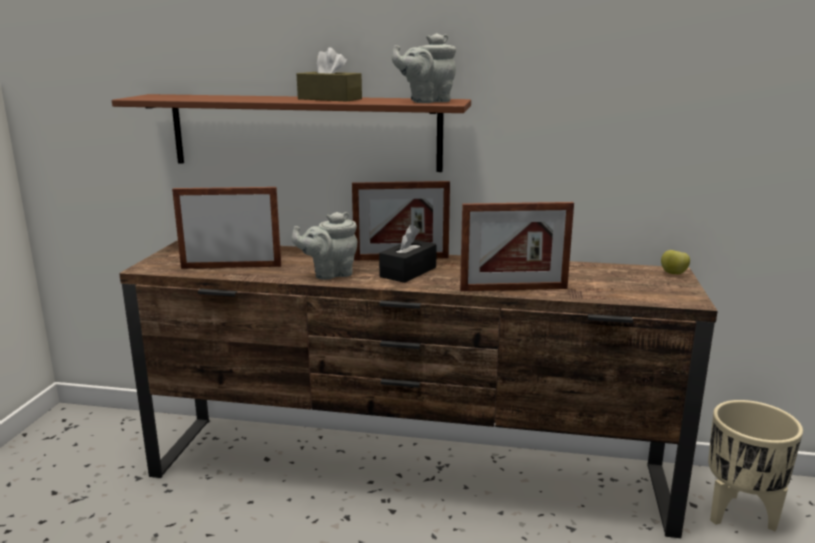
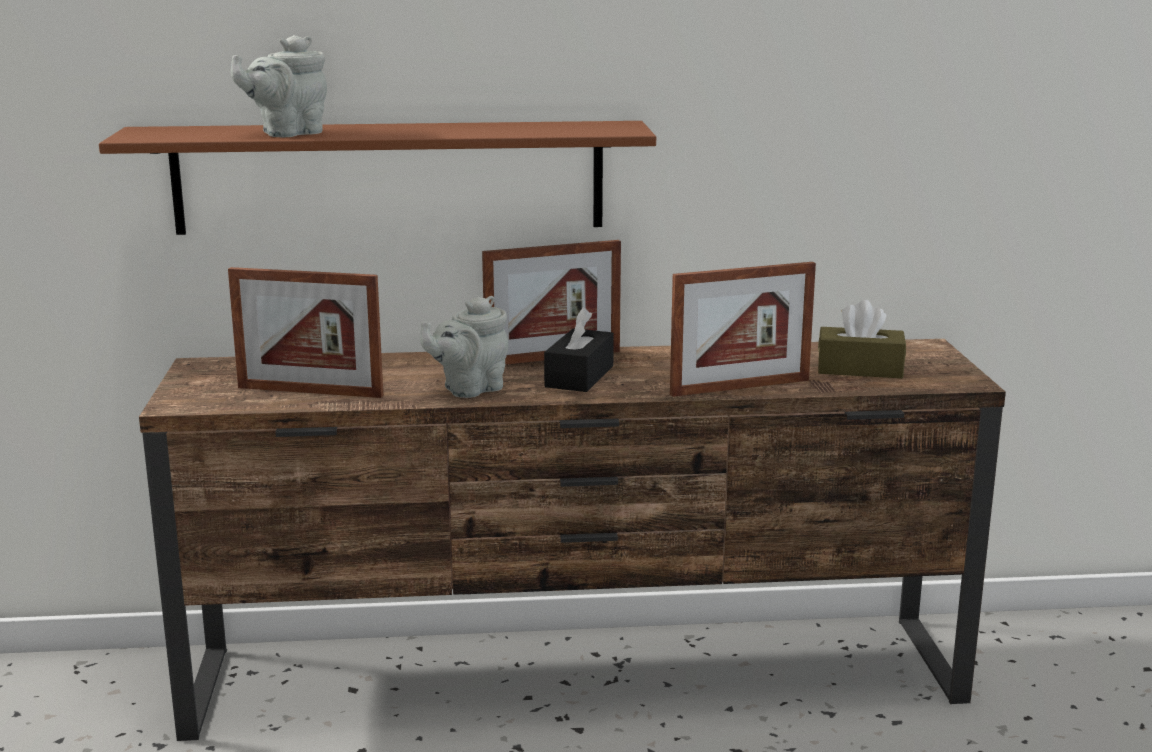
camera: 15 degrees left, 0 degrees up
picture frame [172,187,281,269] -> picture frame turned 150 degrees counterclockwise [228,267,383,398]
brown tissue box [297,47,362,102] -> brown tissue box moved to [818,300,906,378]
grey teapot [392,33,456,103] -> grey teapot moved to [231,35,327,137]
apple [661,250,690,274] -> none
beige planter [708,400,803,531] -> none

